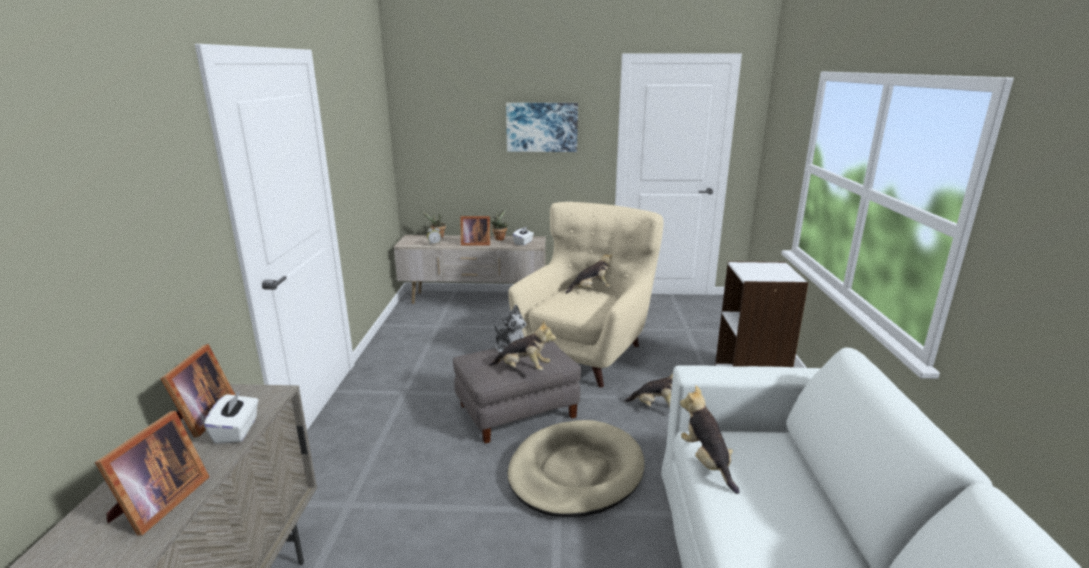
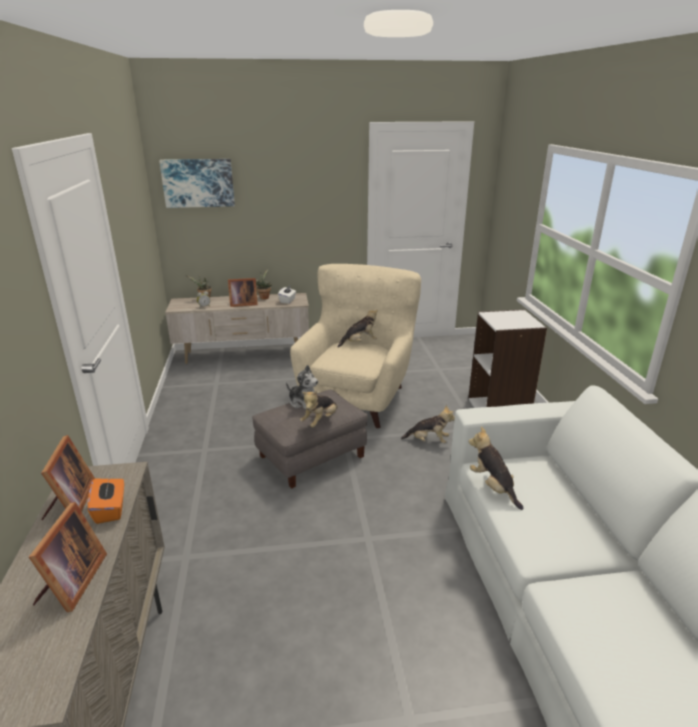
camera: 10 degrees left, 5 degrees up
white tissue box [204,391,258,444] -> orange tissue box [88,474,124,524]
plush toy [489,320,556,371] -> plush toy turned 120 degrees clockwise [300,391,338,427]
picture [506,103,578,152] -> picture moved to [159,159,235,208]
beige dog bed [508,420,645,517] -> none

